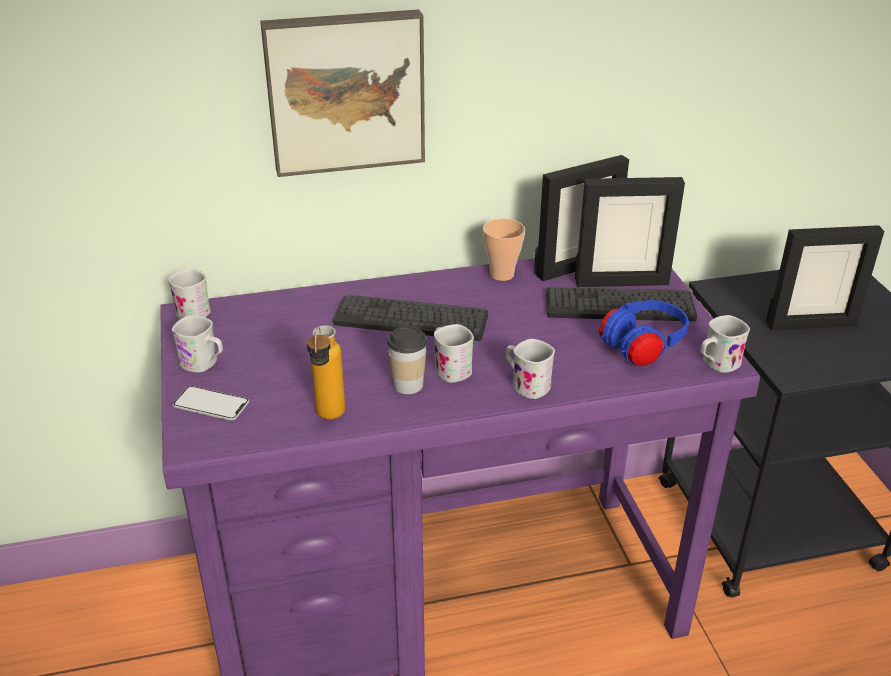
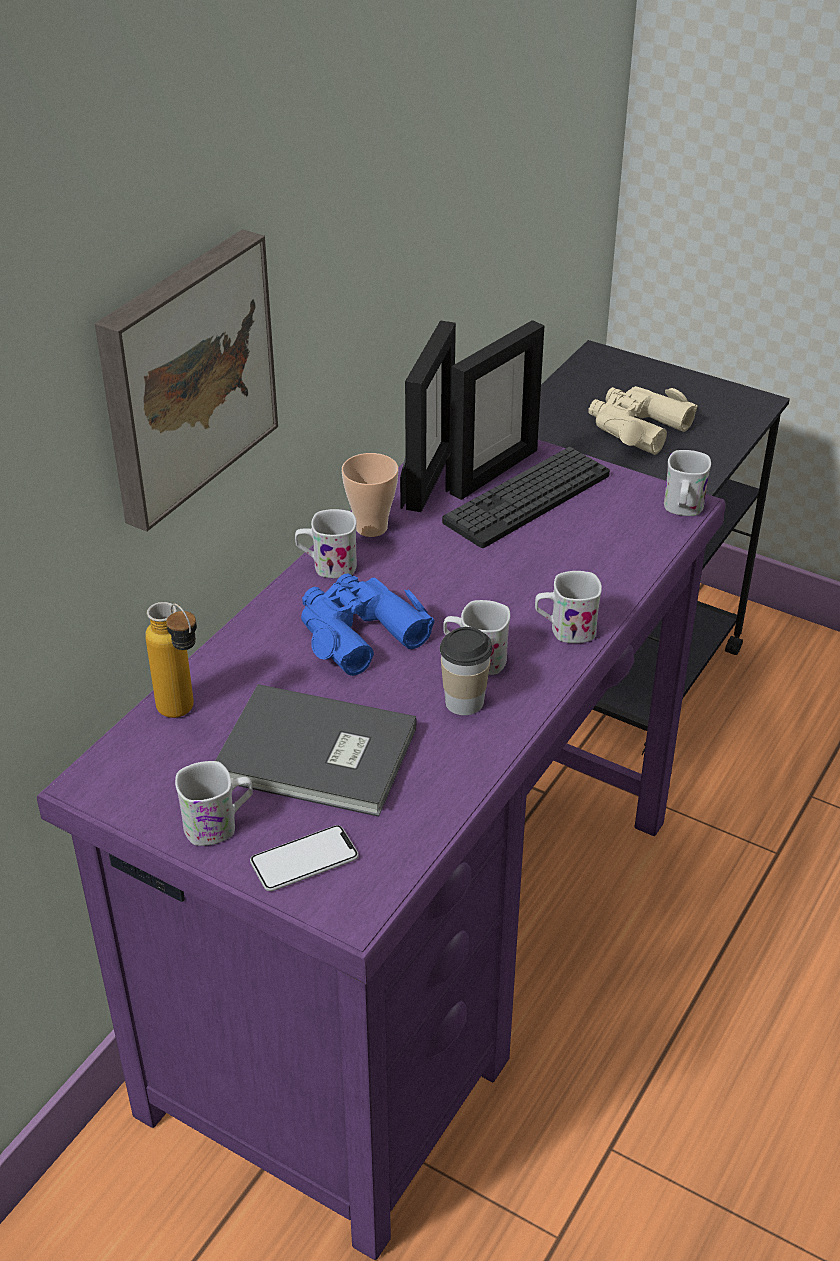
camera: 45 degrees left, 5 degrees up
white mug [168,268,211,319] -> white mug moved to [295,509,357,578]
bottle [307,325,345,419] -> bottle moved to [145,602,197,718]
keyboard [333,294,488,341] -> blue binoculars [301,573,435,676]
blue headphones [599,300,689,366] -> none
picture frame [766,225,884,331] -> beige binoculars [588,386,698,455]
none -> grey book [215,684,417,817]

